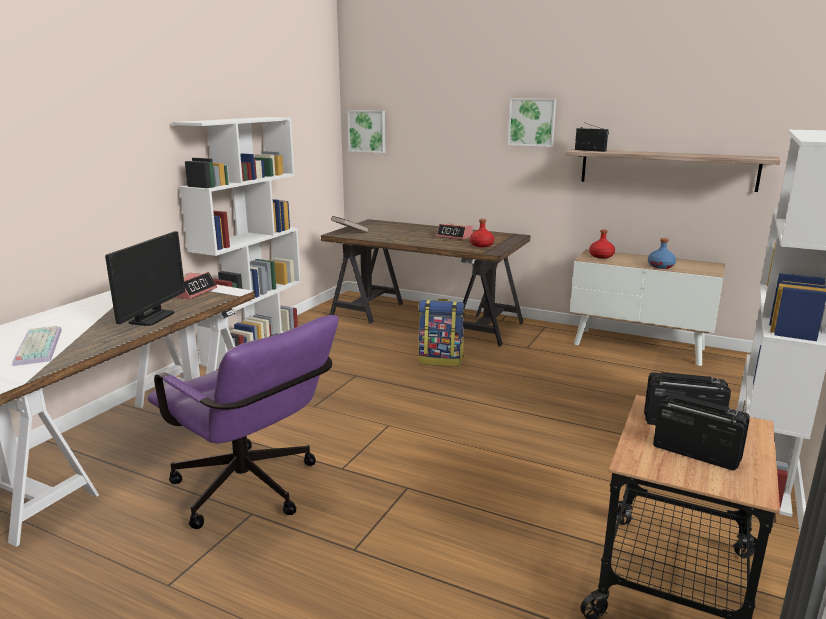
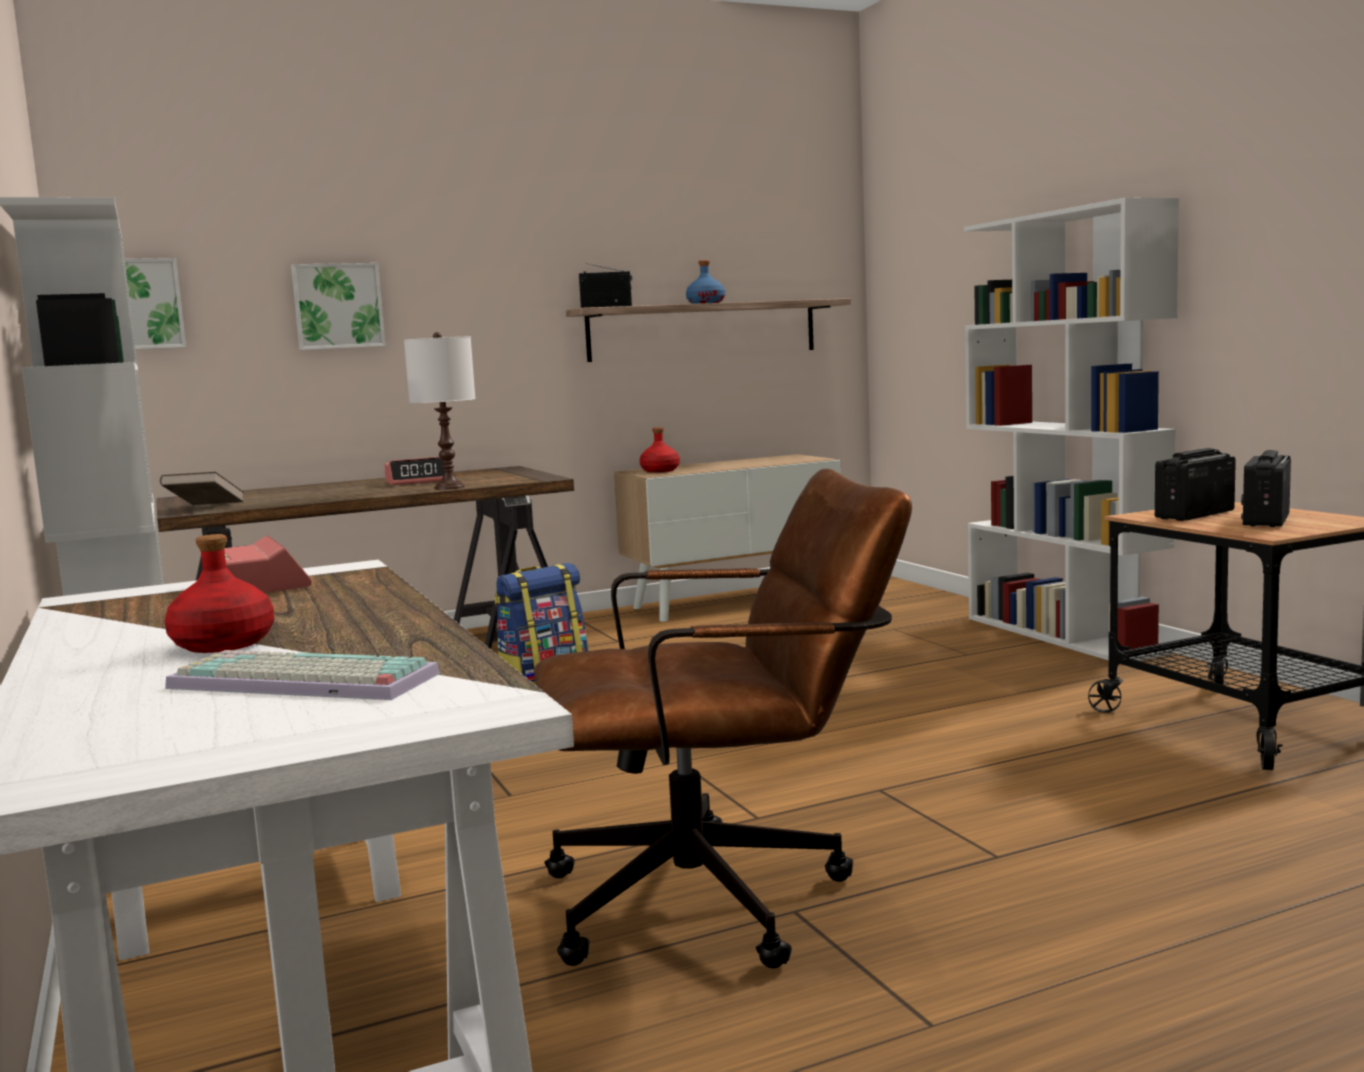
camera: 50 degrees left, 10 degrees down
monitor [105,231,185,326] -> none
purple office chair [147,315,338,529] -> brown office chair [534,469,912,968]
red bottle [470,219,494,247] -> red bottle moved to [164,534,274,653]
picture [508,98,556,147] -> picture moved to [291,263,385,350]
blue bottle [648,238,676,269] -> blue bottle moved to [686,260,725,304]
radio [653,393,750,471] -> radio turned 45 degrees counterclockwise [1241,450,1291,527]
none -> white table lamp [404,332,475,490]

